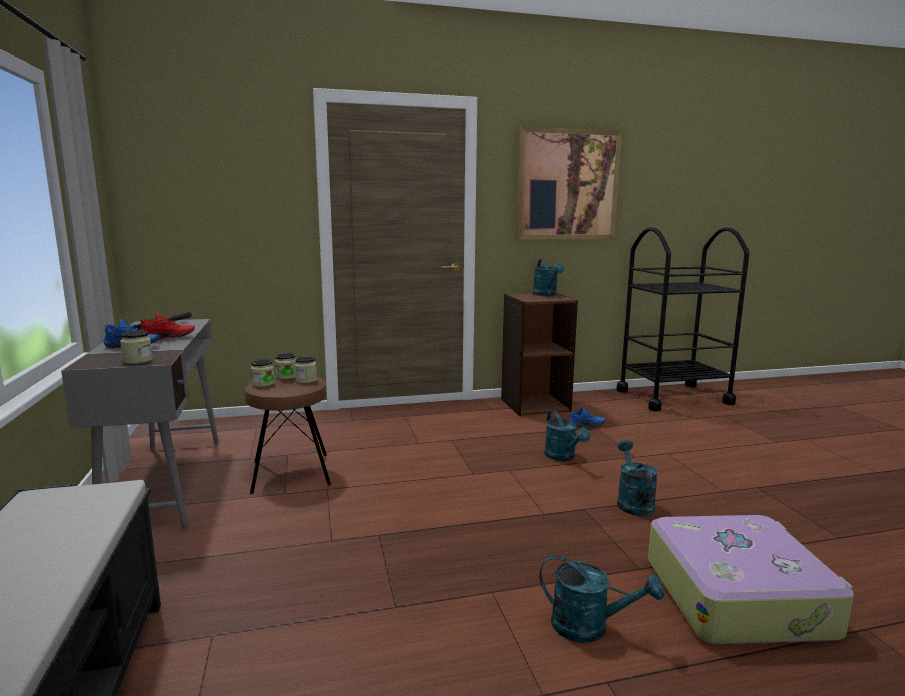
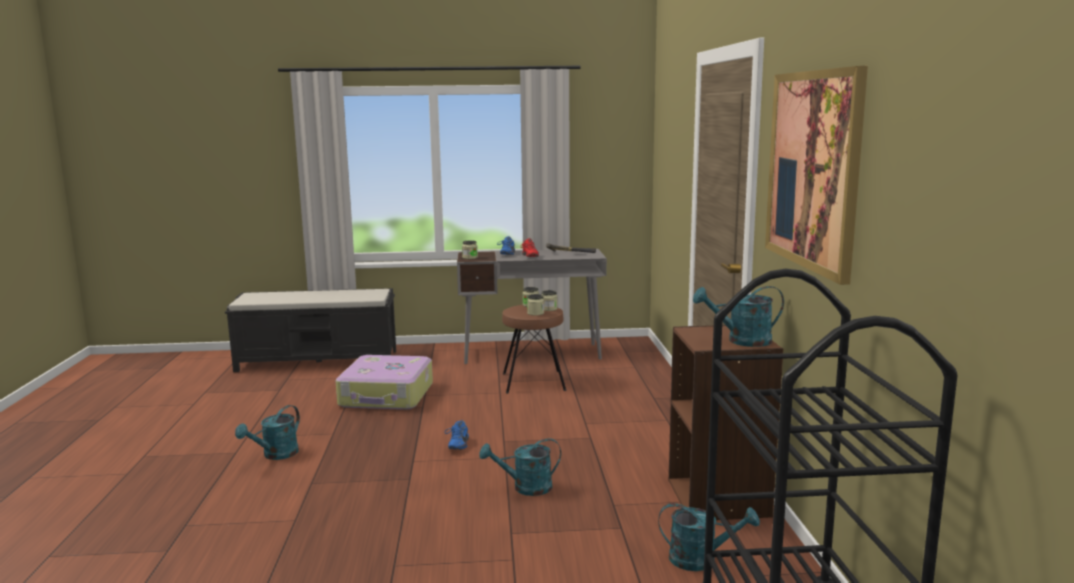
camera: 100 degrees right, 0 degrees up
blue shoe [568,407,606,427] -> blue shoe moved to [445,420,469,450]
turquoise watering can [617,440,658,516] -> turquoise watering can moved to [658,503,760,571]
suitcase [648,515,854,645] -> suitcase moved to [335,355,433,410]

